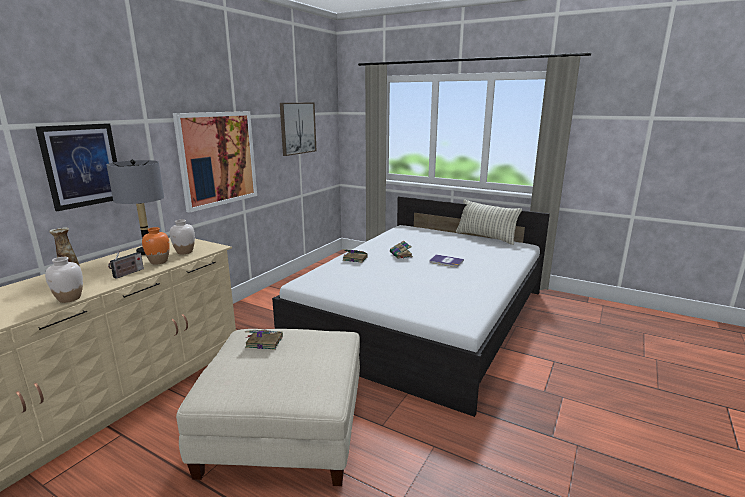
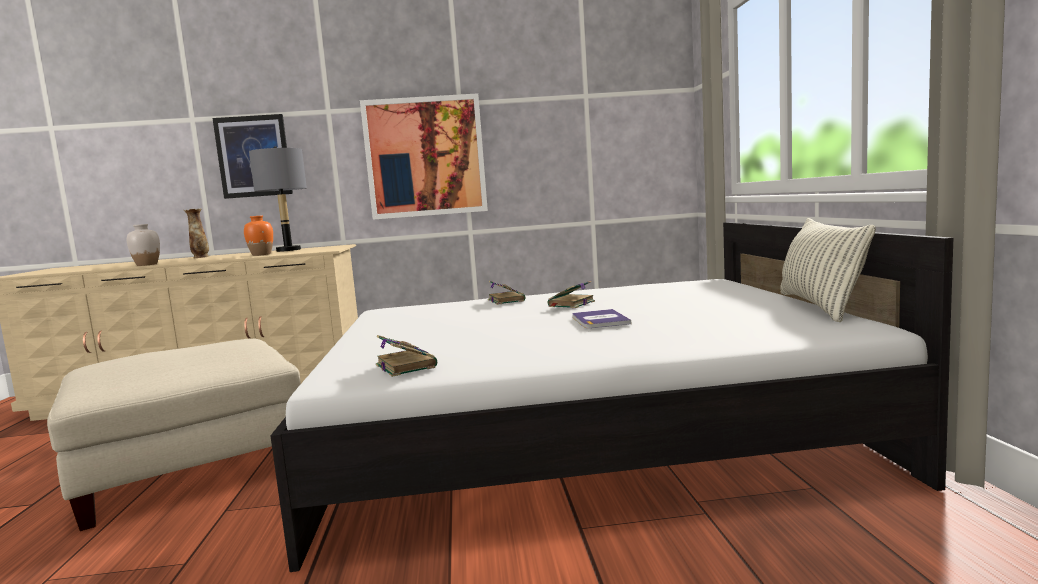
camera: 55 degrees right, 10 degrees down
radio [108,249,144,279] -> none
white vase [170,219,195,254] -> none
book [245,329,283,350] -> book moved to [376,335,437,377]
picture [280,103,316,156] -> none

